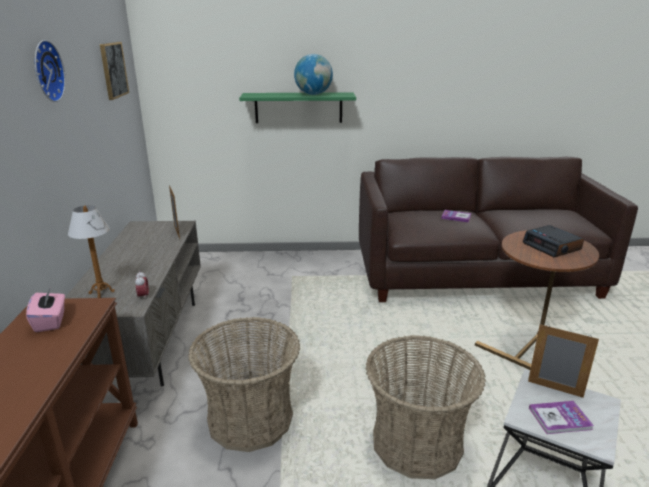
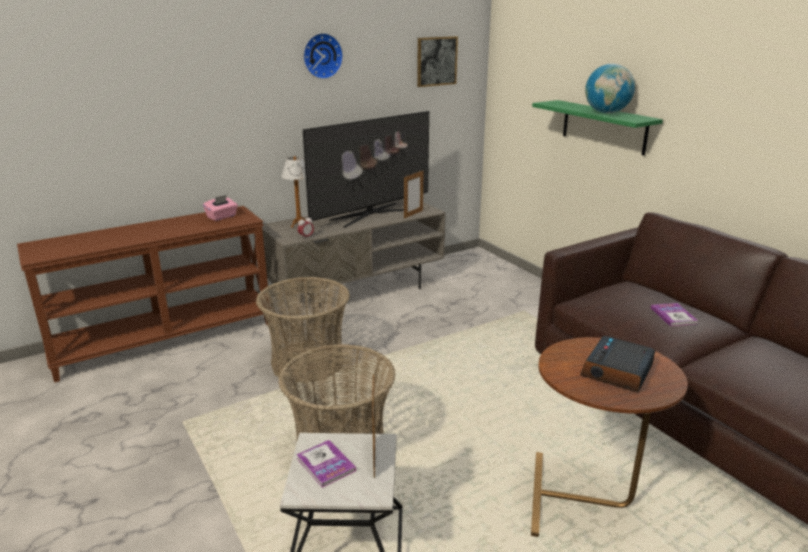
camera: 60 degrees right, 0 degrees up
none -> television [303,111,429,228]

